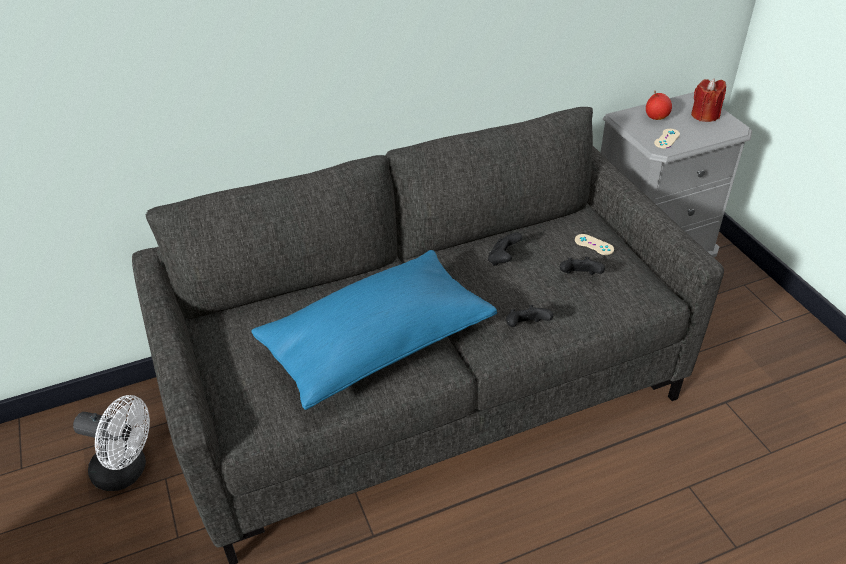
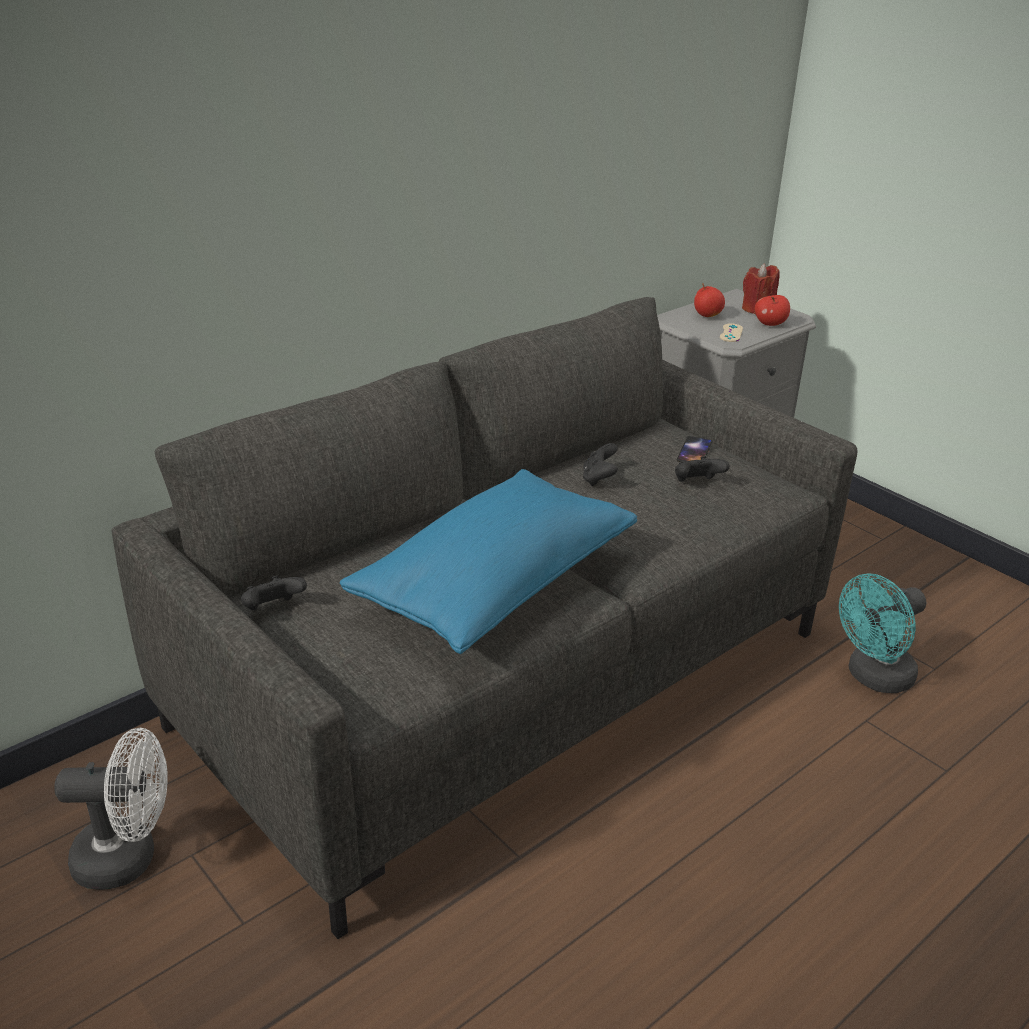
camera: 20 degrees left, 10 degrees down
black game controller [506,305,553,327] -> black game controller moved to [241,575,307,610]
beige game controller [575,234,614,255] -> phone [677,436,712,462]
none -> apple [755,295,790,326]
none -> turquoise fan [839,573,926,693]

